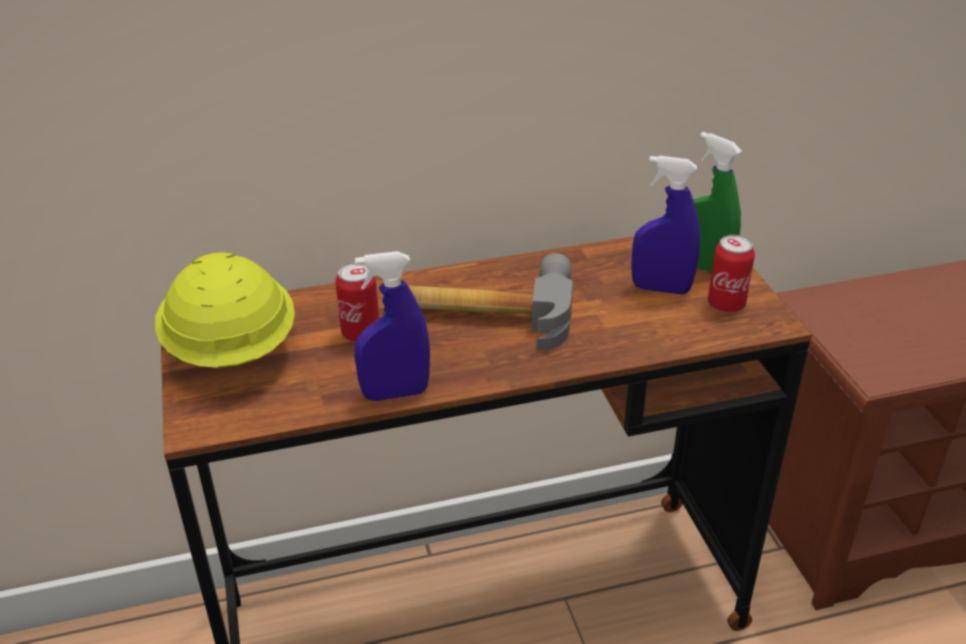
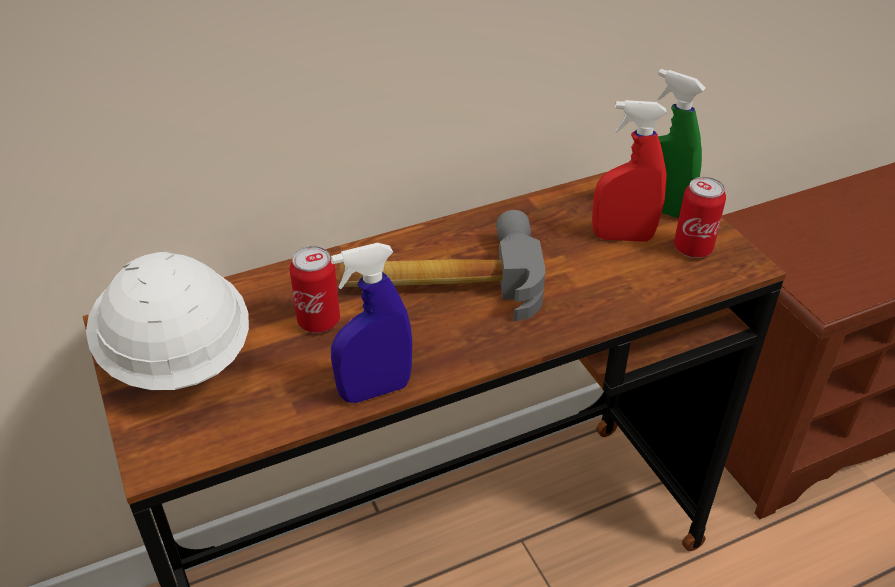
camera: 10 degrees left, 5 degrees up
yellow hard hat [155,252,295,368] -> white hard hat [86,252,249,390]
blue spray bottle [631,156,700,295] -> red spray bottle [592,100,667,242]

